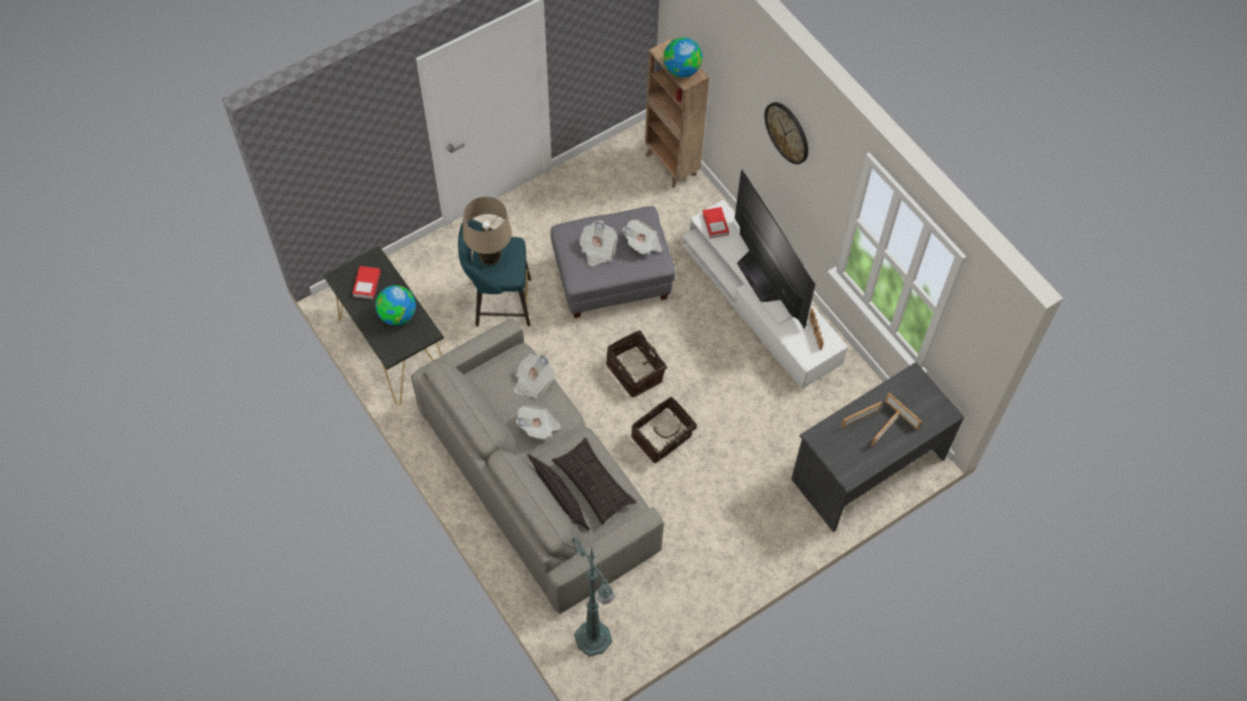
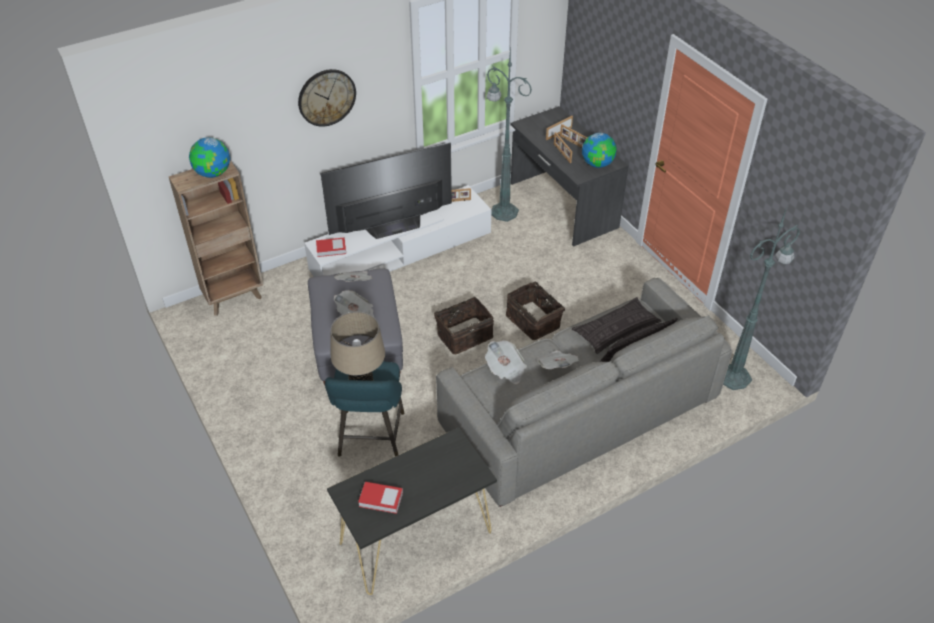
camera: 85 degrees left, 15 degrees down
globe [375,285,416,326] -> globe moved to [582,133,617,168]
none -> green floor lamp [486,45,532,222]

